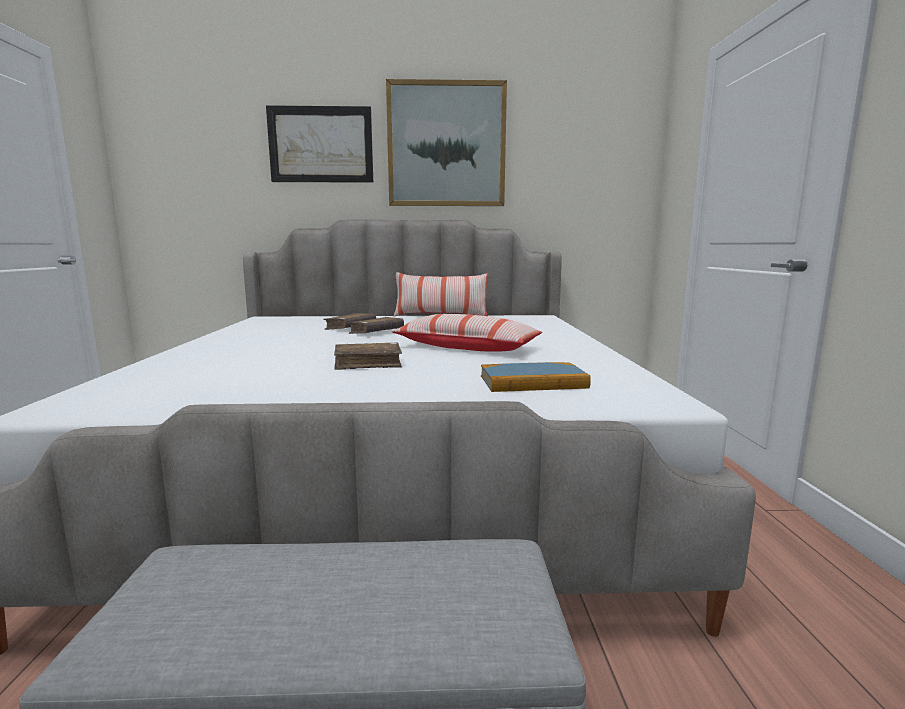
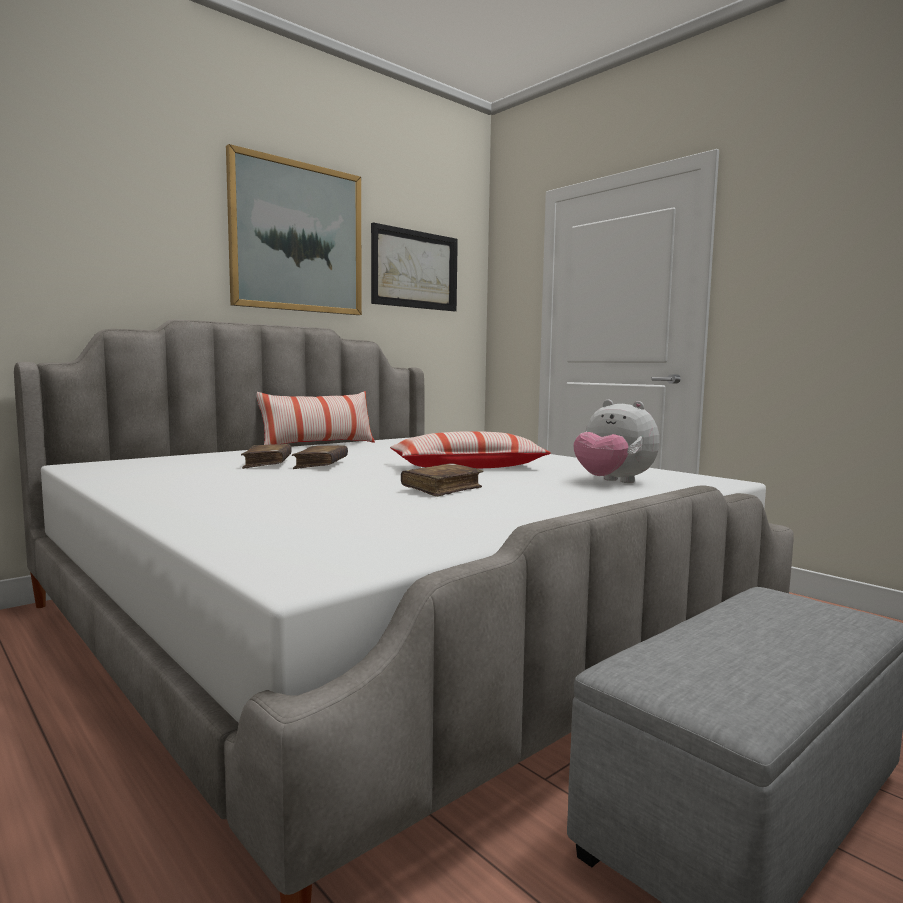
camera: 40 degrees left, 5 degrees down
picture [266,105,373,183] -> picture moved to [371,223,458,311]
book [481,362,591,392] -> plush toy [573,400,659,483]

